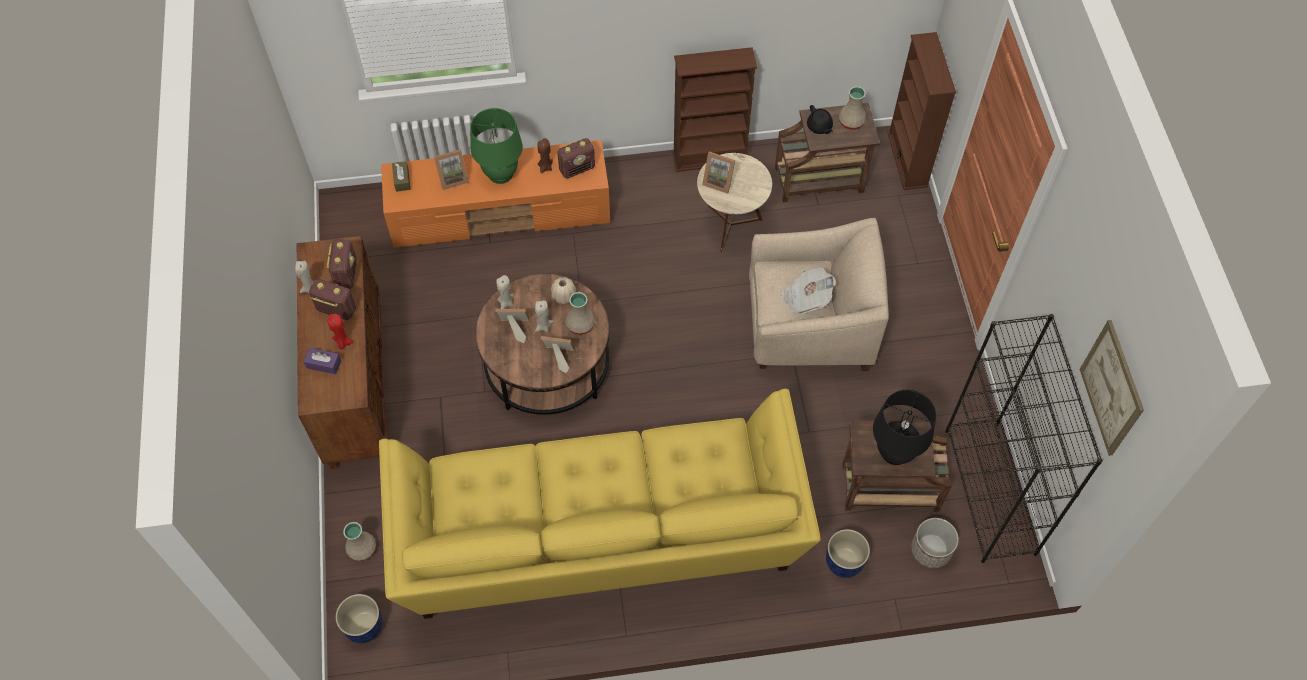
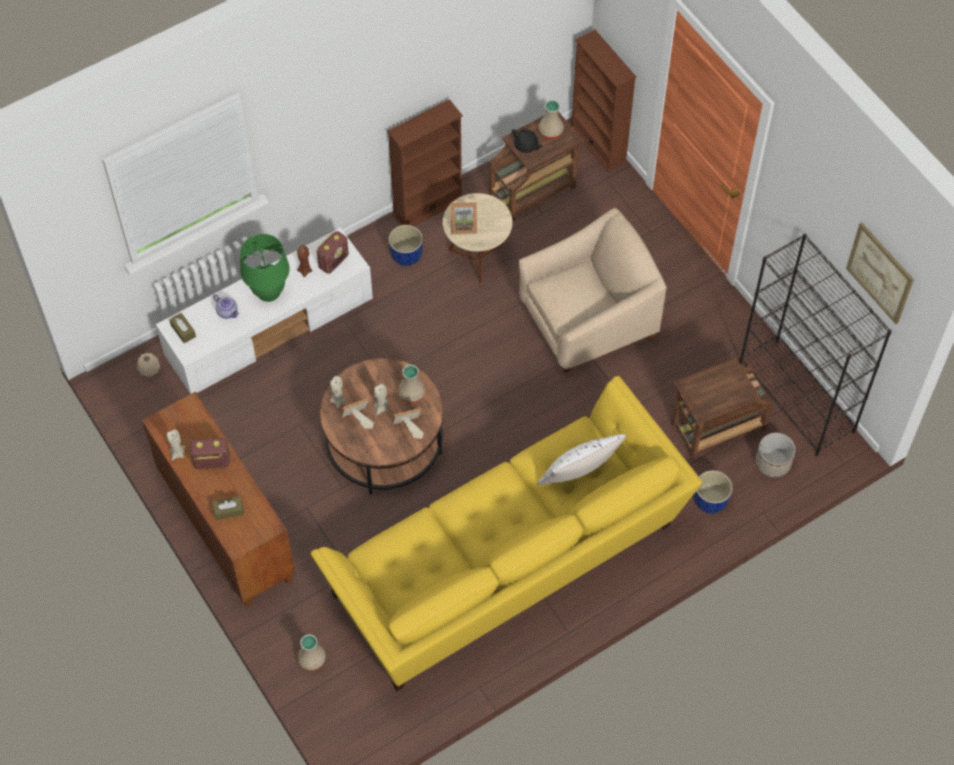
camera: 25 degrees left, 0 degrees up
purple tissue box [304,348,341,374] -> brown tissue box [212,496,244,520]
radio [327,239,357,289] -> none
red candle [327,314,354,349] -> none
blue planter [335,594,383,643] -> blue planter moved to [389,225,423,266]
orange tv stand [381,140,610,248] -> white tv stand [156,228,373,394]
picture frame [434,149,469,190] -> teapot [213,294,239,319]
beige vase [551,277,576,304] -> beige vase moved to [137,353,160,377]
newspaper [781,268,836,315] -> none
black table lamp [873,390,936,465] -> none
none -> white pillow [537,434,626,485]

